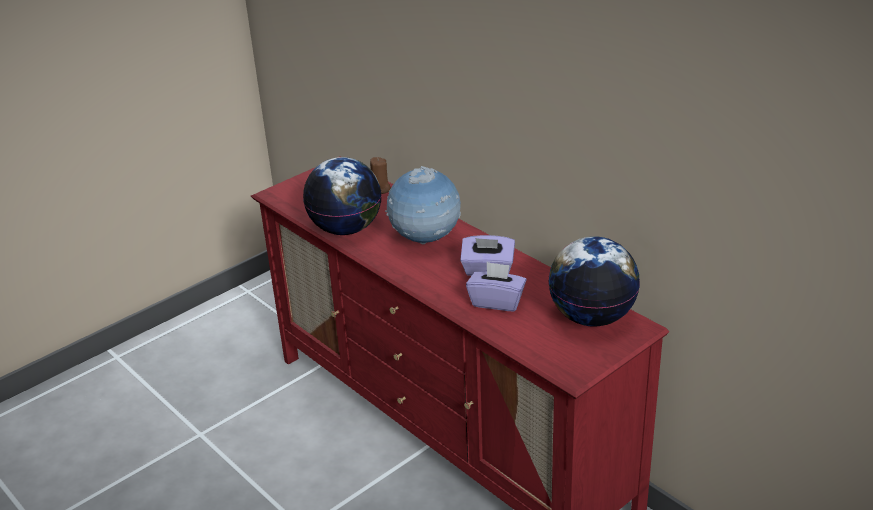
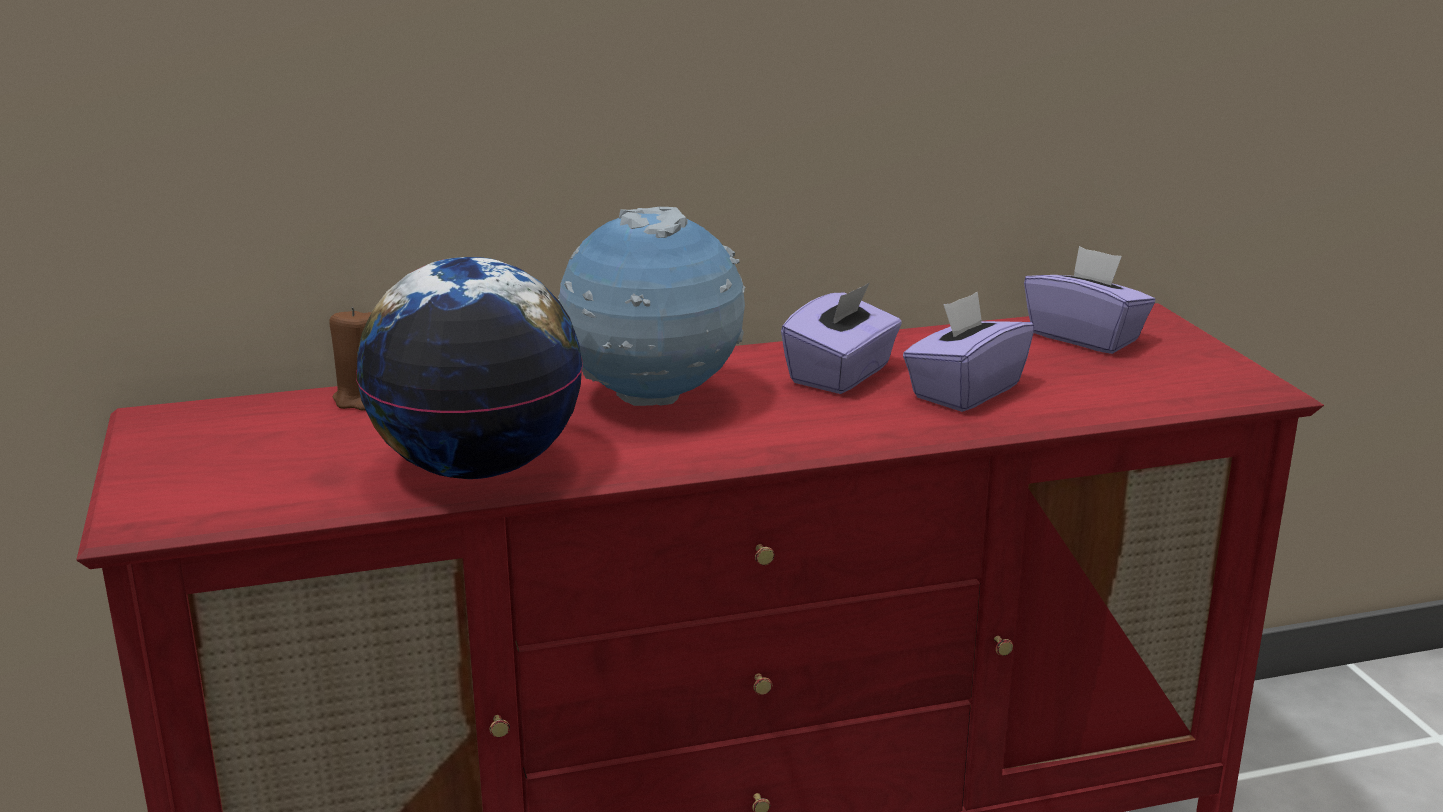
camera: 65 degrees left, 10 degrees down
globe [548,236,640,327] -> purple tissue box [1024,246,1155,354]

